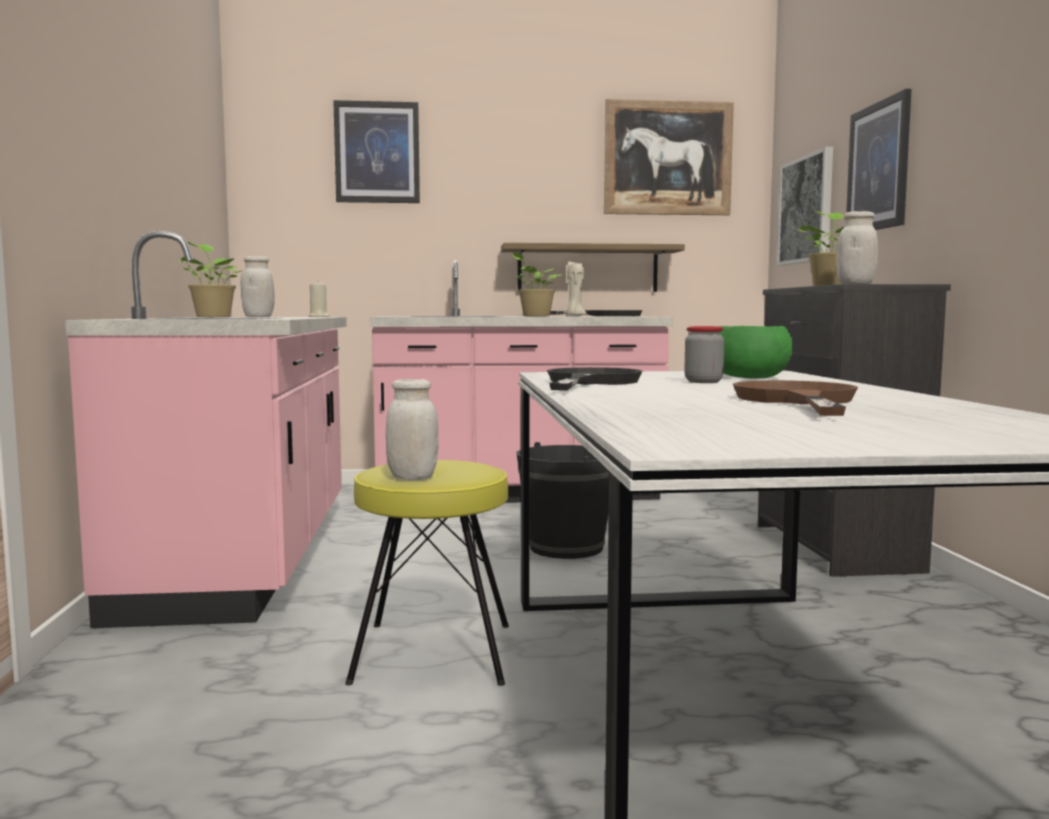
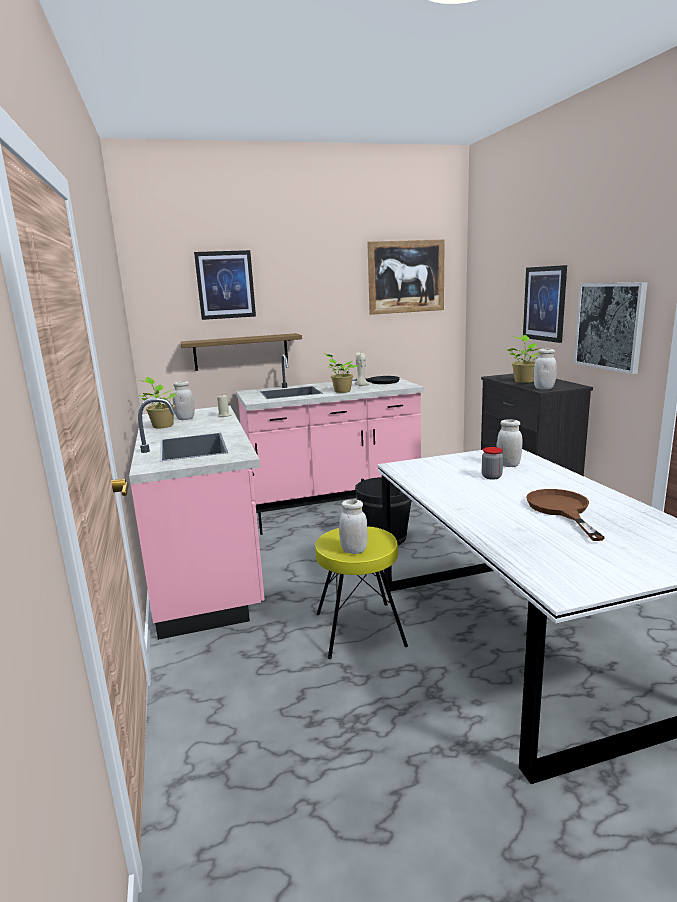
camera: 10 degrees left, 10 degrees up
shelf [501,243,685,292] -> shelf moved to [180,333,302,371]
black frying pan [547,367,642,390] -> none
green bowl [719,326,793,379] -> white jar [496,419,522,467]
picture [777,146,833,265] -> picture moved to [574,282,648,374]

